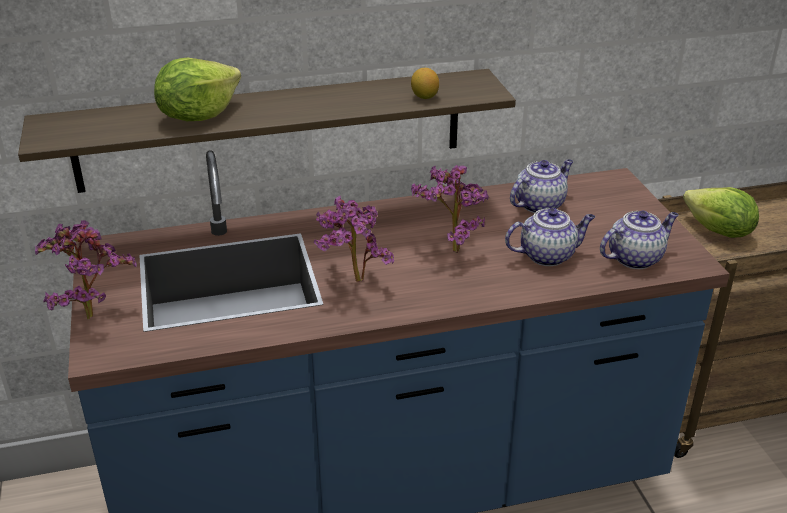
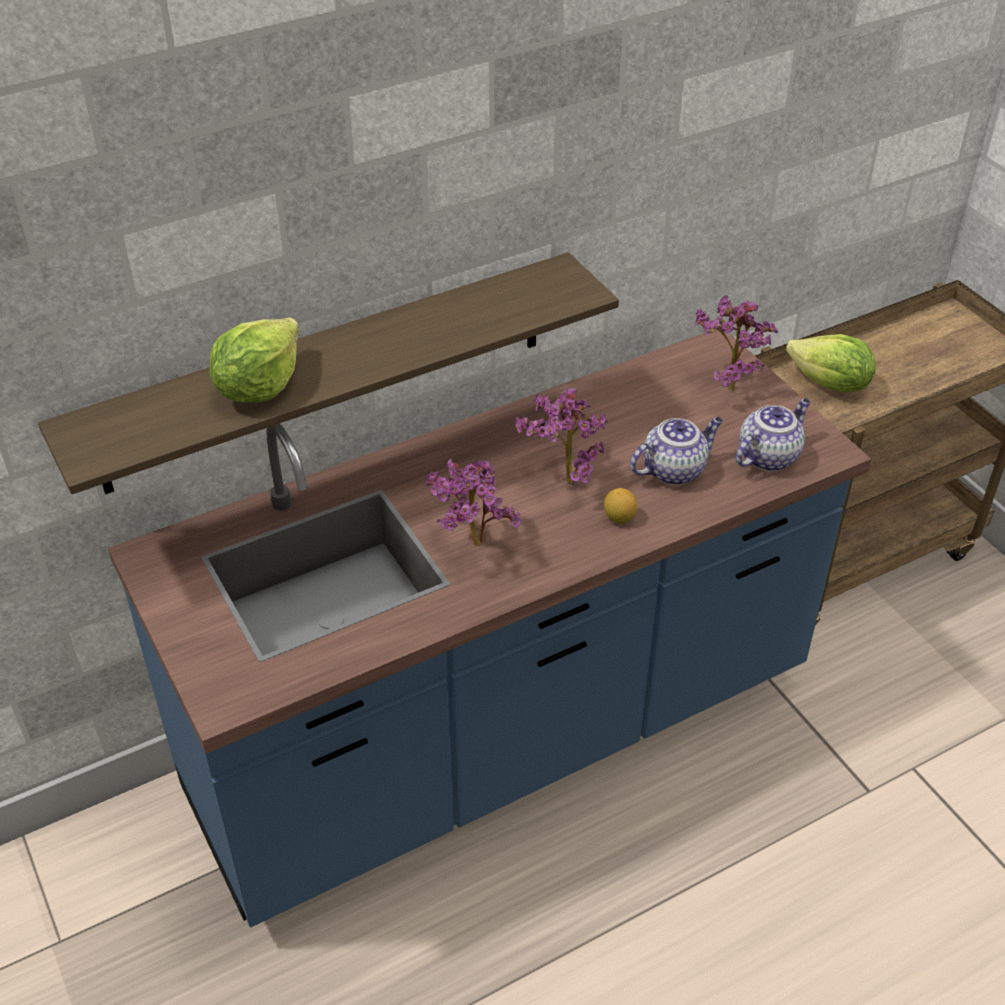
camera: 15 degrees left, 10 degrees up
potted plant [35,220,137,320] -> potted plant moved to [694,295,779,392]
lemon [411,68,439,99] -> lemon moved to [604,488,638,524]
teapot [510,159,573,213] -> none

